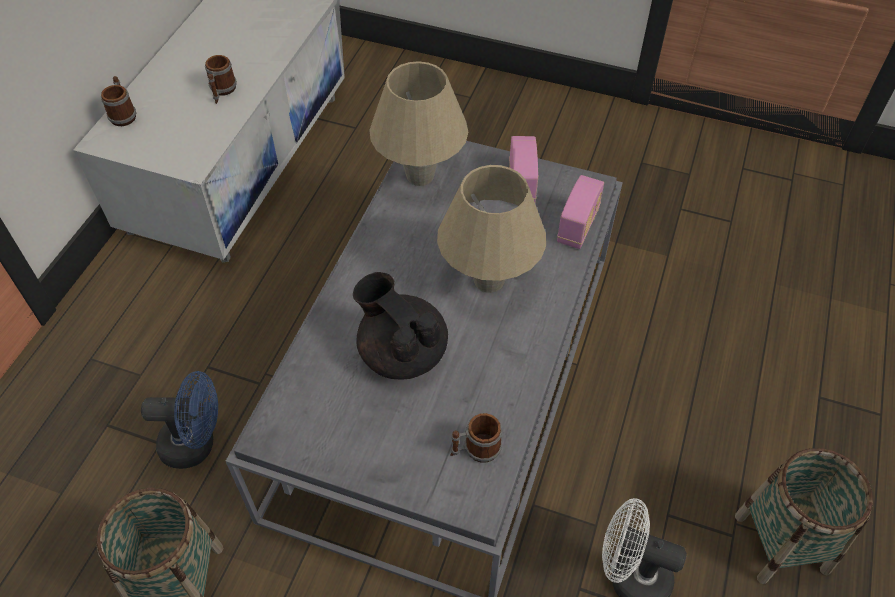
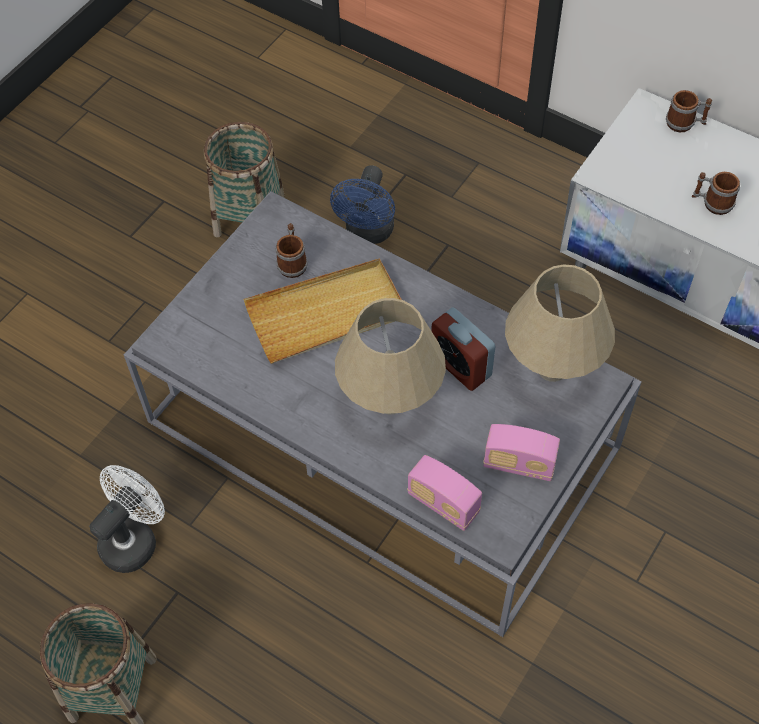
camera: 105 degrees right, 5 degrees up
black teapot [353,272,448,379] -> beige tray [243,258,402,364]
mug [450,413,502,463] -> mug moved to [275,223,308,278]
none -> alarm clock [431,307,496,391]

